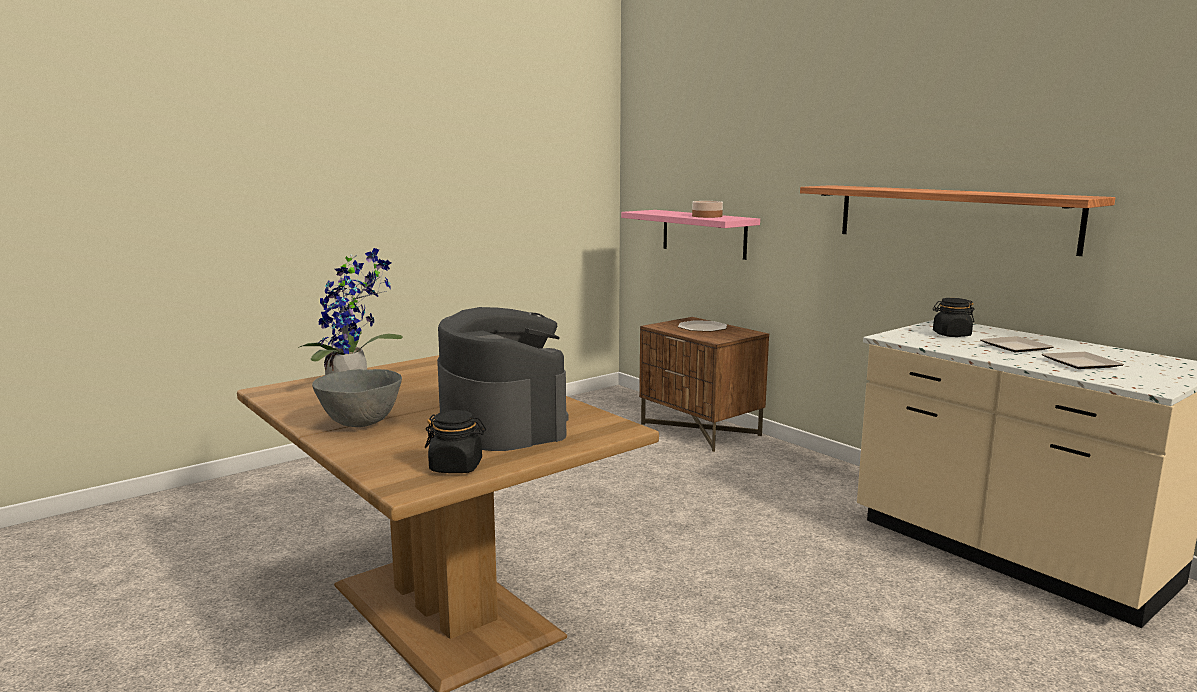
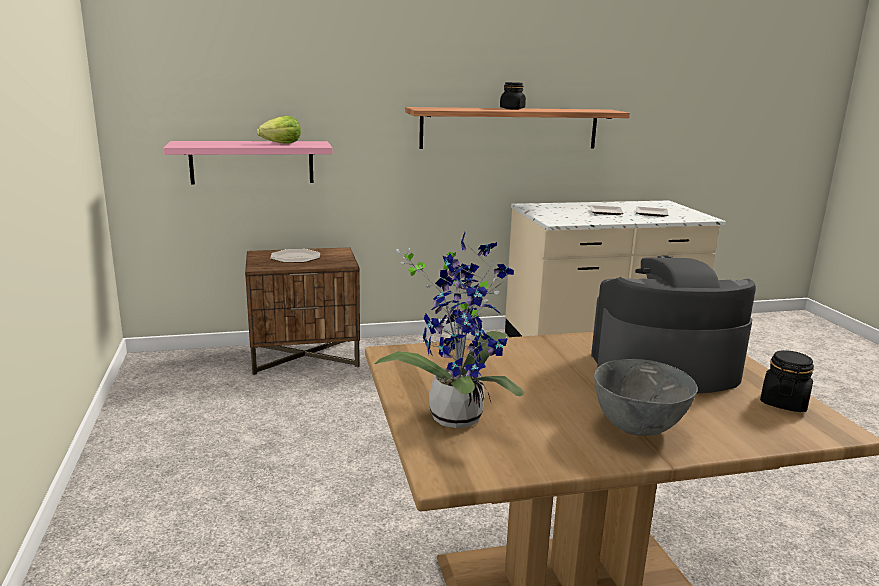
camera: 65 degrees left, 5 degrees up
bowl [692,201,723,218] -> lettuce [257,116,301,144]
black jar [933,298,974,337] -> black jar moved to [500,82,526,110]

